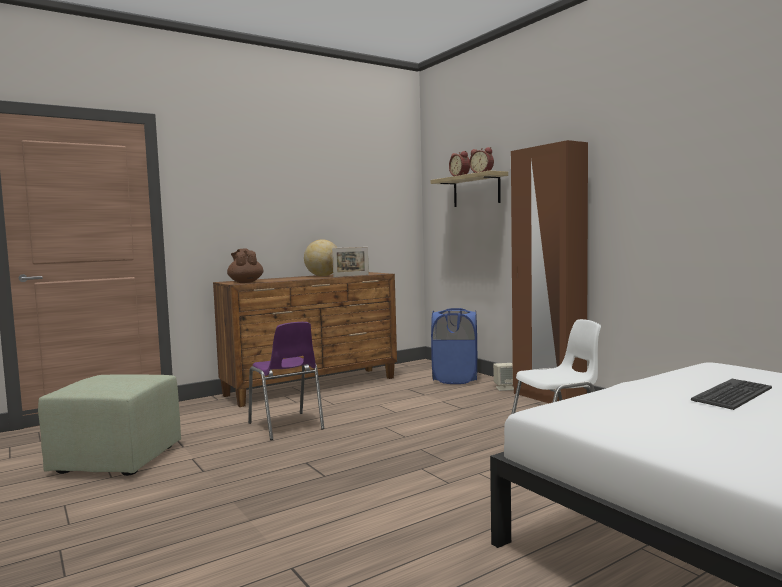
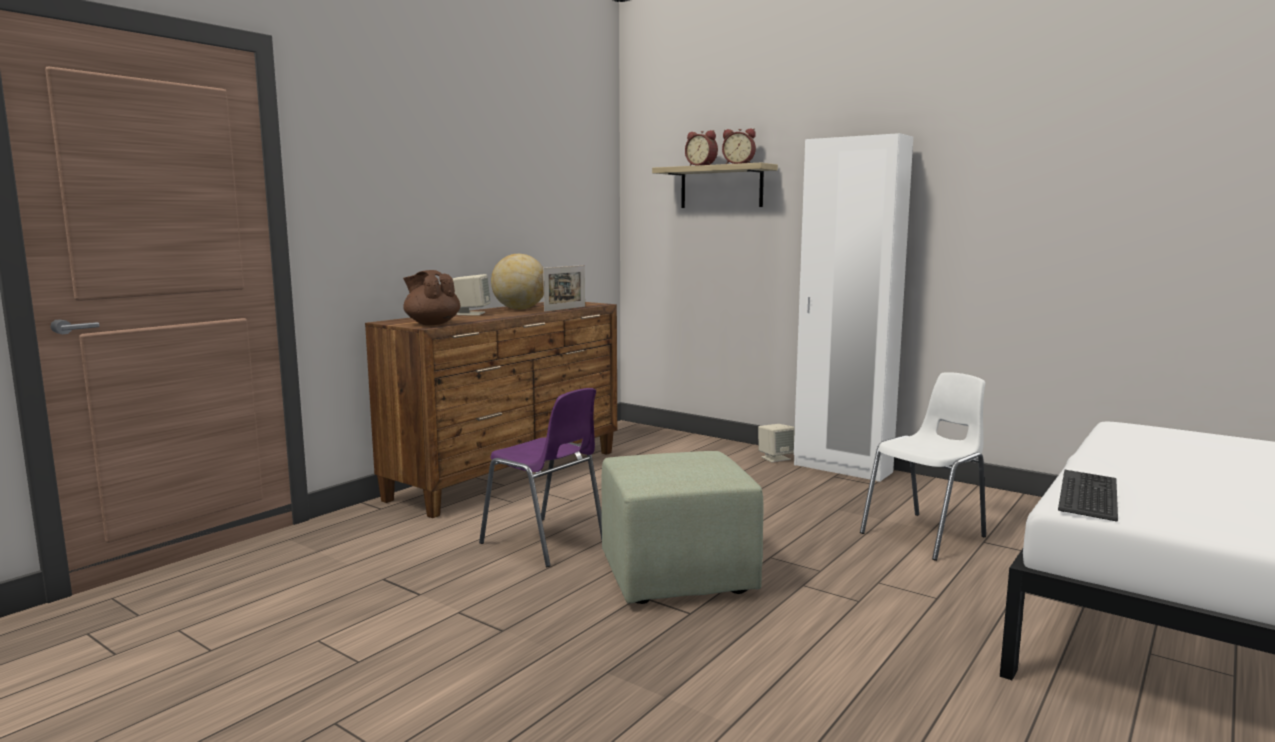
camera: 20 degrees left, 5 degrees up
green ottoman [38,374,181,476] -> green ottoman moved to [601,451,764,604]
blue laundry basket [431,308,477,384] -> none
brown wardrobe [511,140,588,403] -> white wardrobe [794,133,913,482]
keyboard [691,379,772,410] -> keyboard moved to [1058,470,1118,522]
none -> beige speaker [453,274,490,315]

